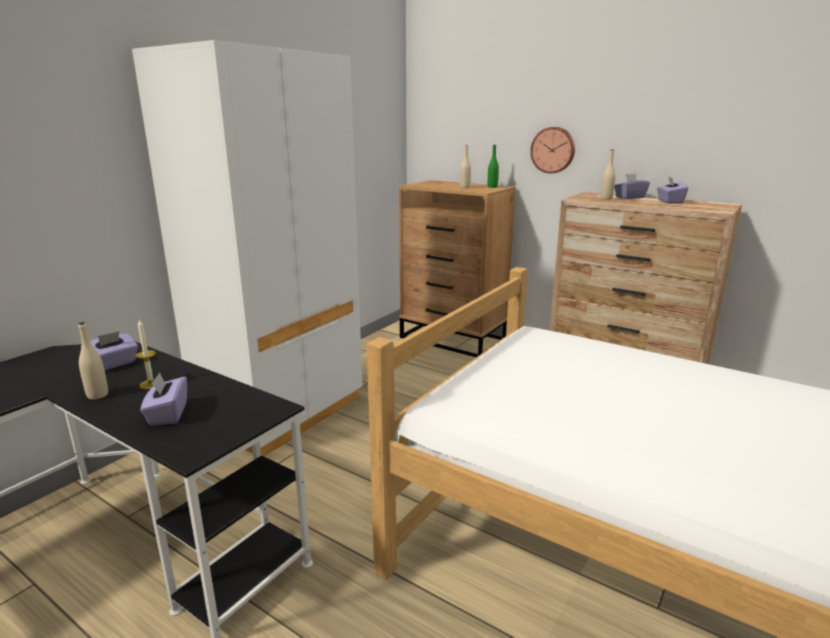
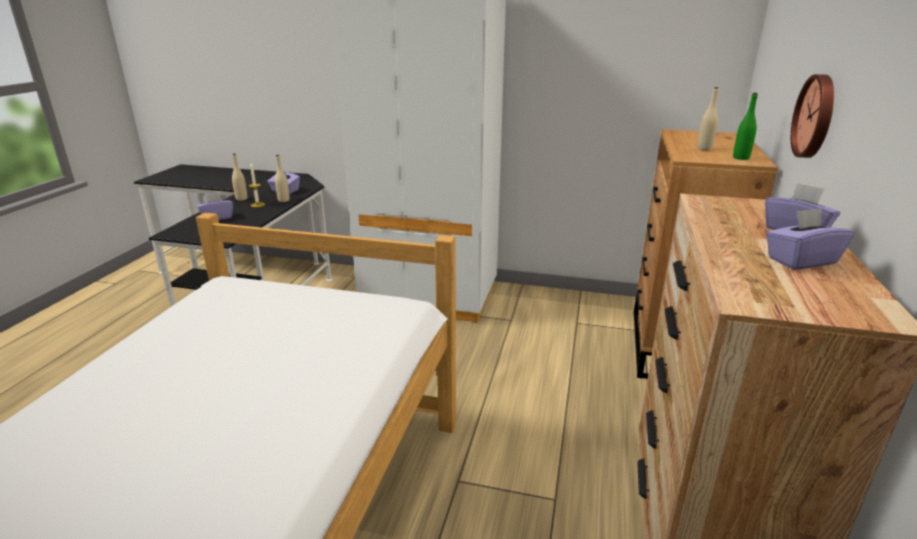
camera: 70 degrees right, 5 degrees up
beige bottle [600,150,616,200] -> beige bottle moved to [275,155,290,202]

